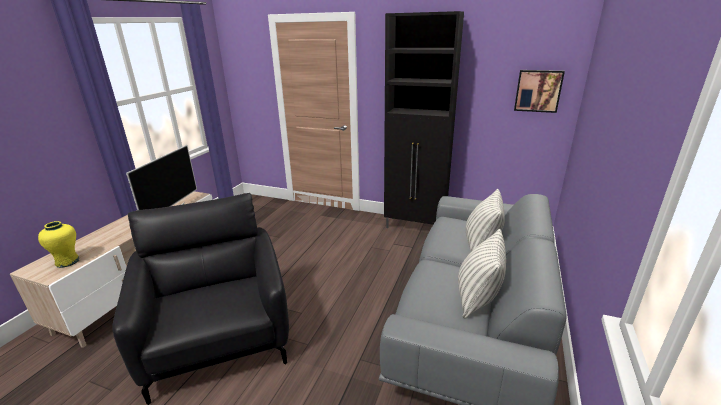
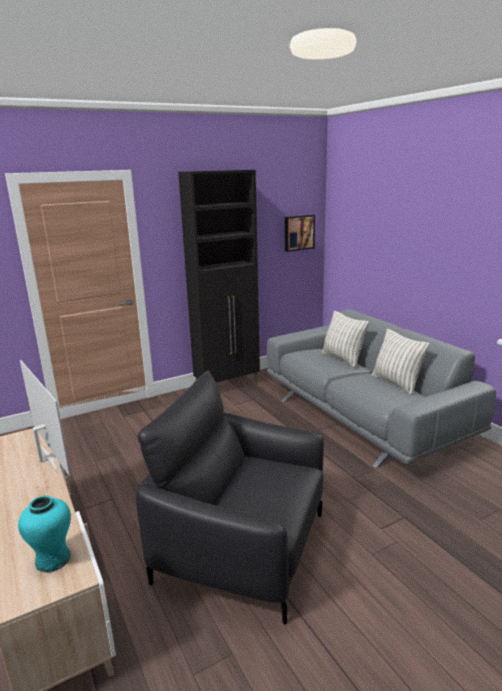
camera: 50 degrees left, 5 degrees down
yellow vase [38,221,79,268] -> turquoise vase [18,495,71,573]

